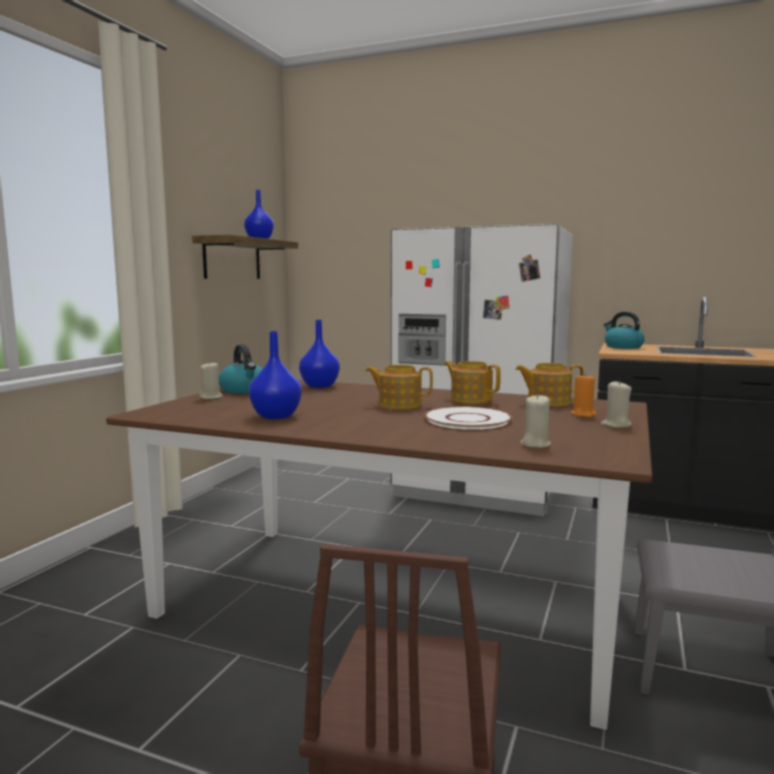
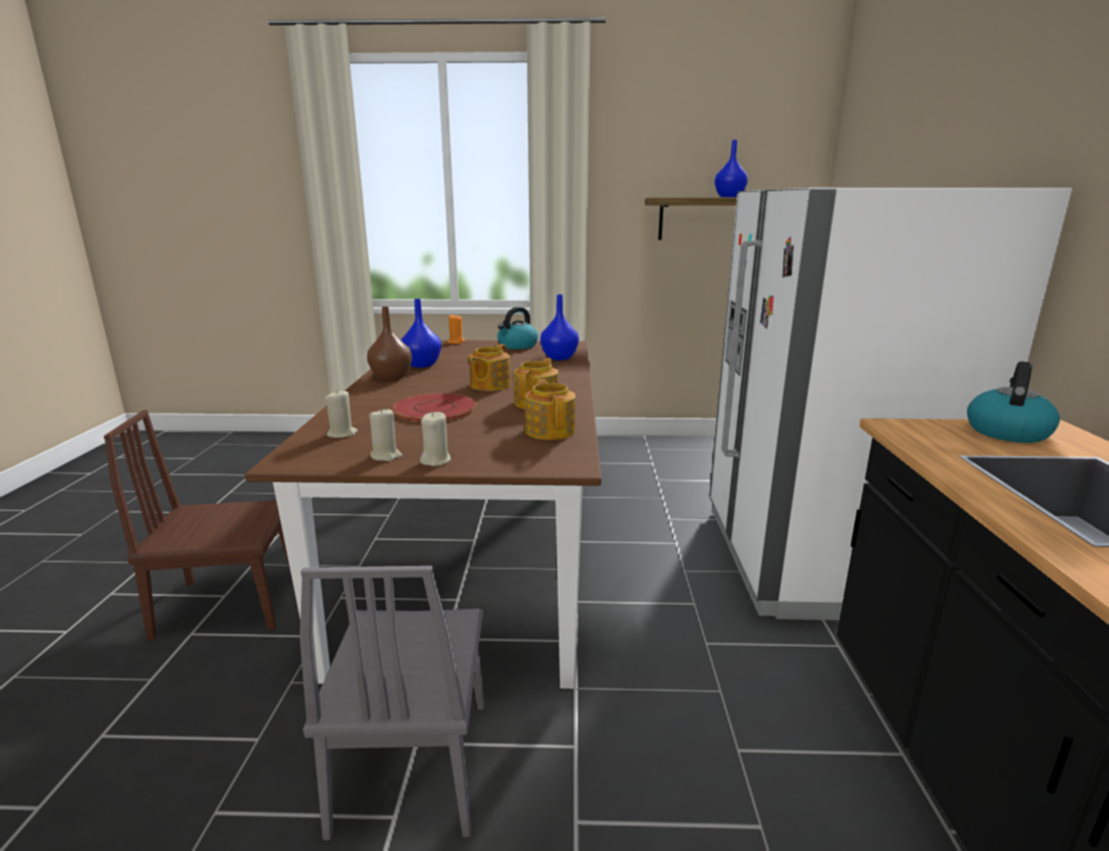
camera: 70 degrees right, 10 degrees up
beige candle [199,361,223,399] -> beige candle moved to [369,408,402,461]
teapot [366,365,433,409] -> teapot turned 150 degrees counterclockwise [469,344,511,391]
white plate [424,407,513,429] -> red plate [392,393,477,422]
orange candle [571,373,596,417] -> orange candle moved to [447,315,465,344]
none -> brown vase [367,306,412,380]

